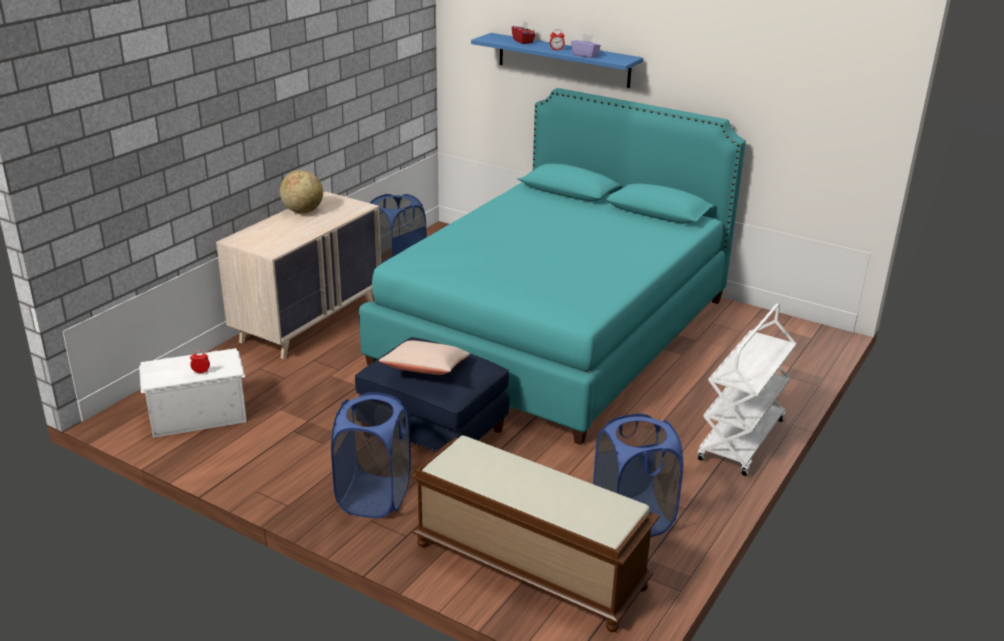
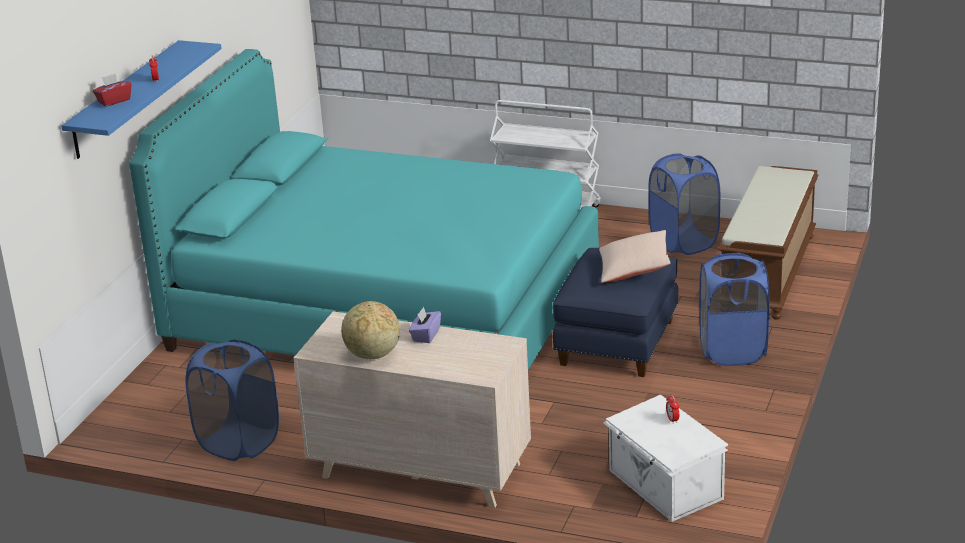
camera: 100 degrees left, 0 degrees up
purple tissue box [571,34,601,58] -> purple tissue box moved to [409,307,441,343]

